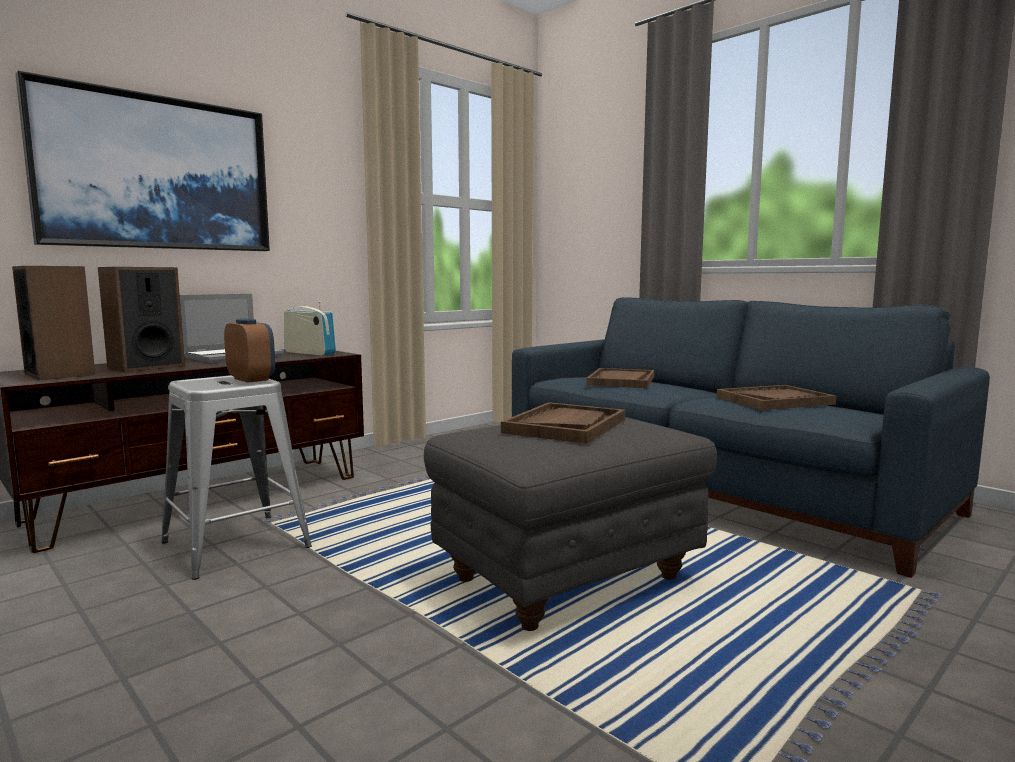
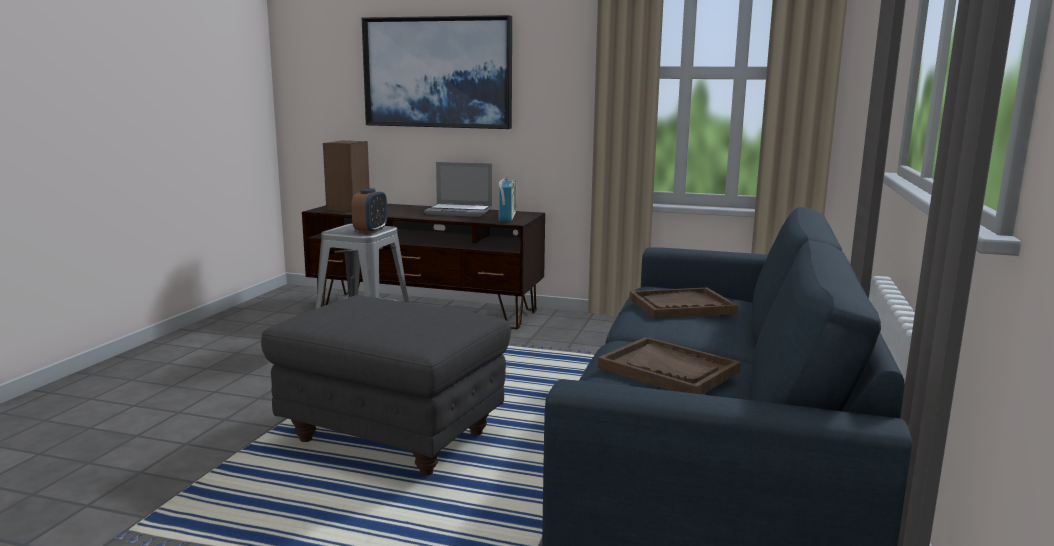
camera: 60 degrees right, 5 degrees up
speaker [98,267,185,372] -> none
brown tray [501,402,625,444] -> none

